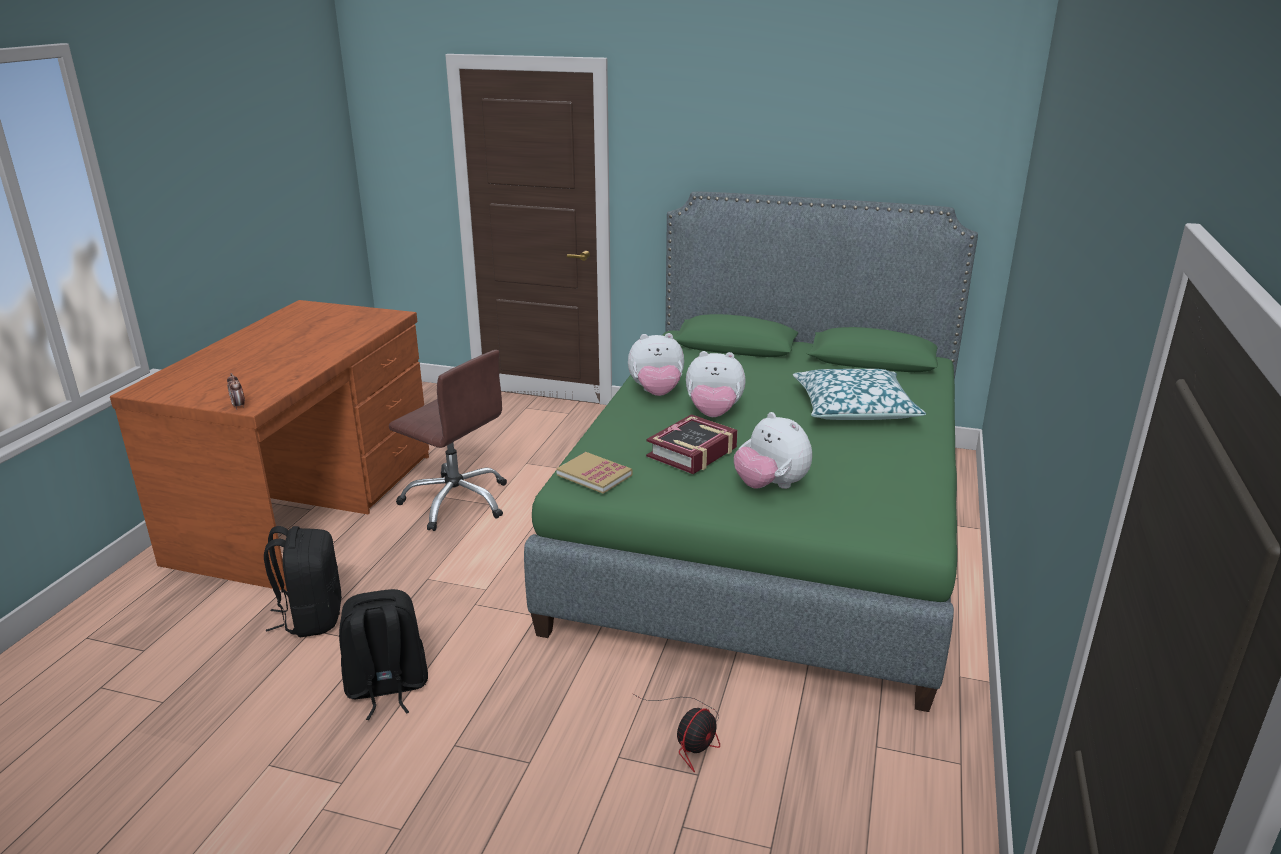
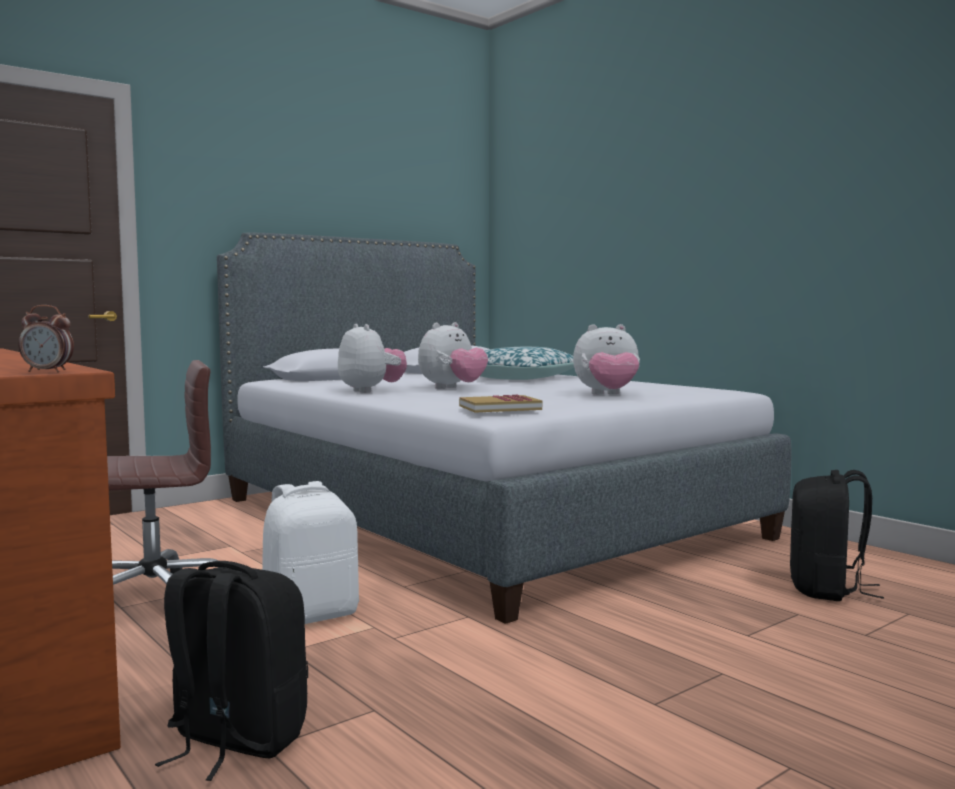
camera: 55 degrees left, 20 degrees down
black backpack [339,589,428,720] -> black backpack moved to [790,470,884,601]
green bed [524,191,978,712] -> grey bed [217,232,791,624]
plush toy [628,333,684,396] -> plush toy turned 60 degrees counterclockwise [338,324,407,393]
fan [635,695,720,772] -> none
book [646,414,738,474] -> none
none -> white backpack [262,481,359,624]

